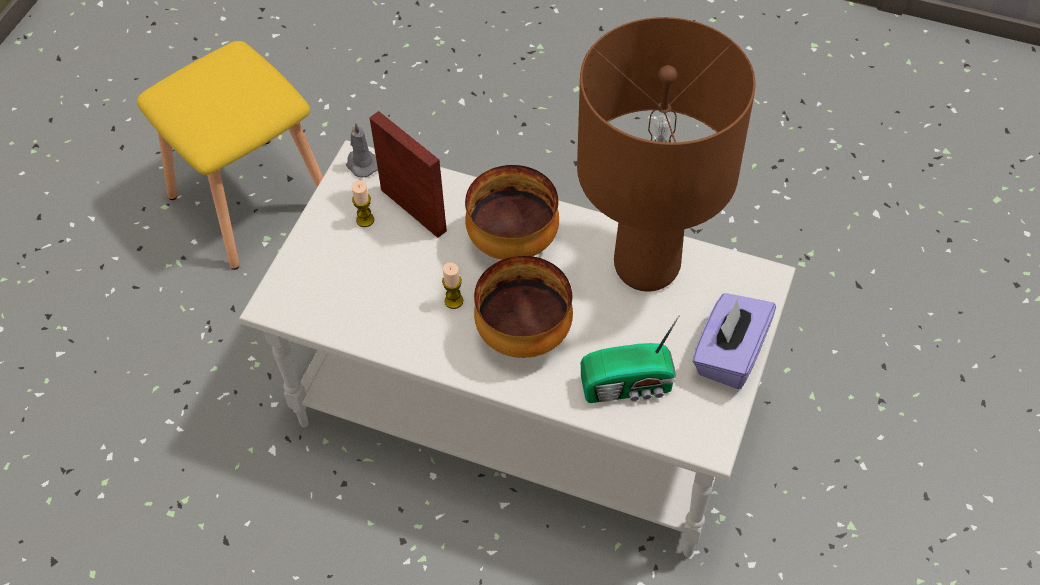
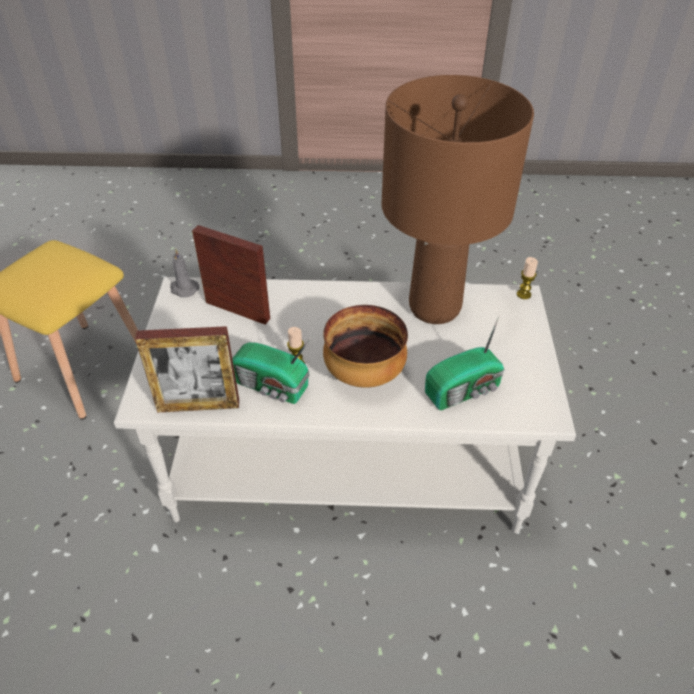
camera: 20 degrees left, 10 degrees down
candle [352,180,374,227] -> candle moved to [517,257,538,299]
bowl [465,165,559,260] -> none
purple tissue box [692,293,776,389] -> none
none -> picture frame [135,326,239,413]
none -> radio [232,336,312,404]

